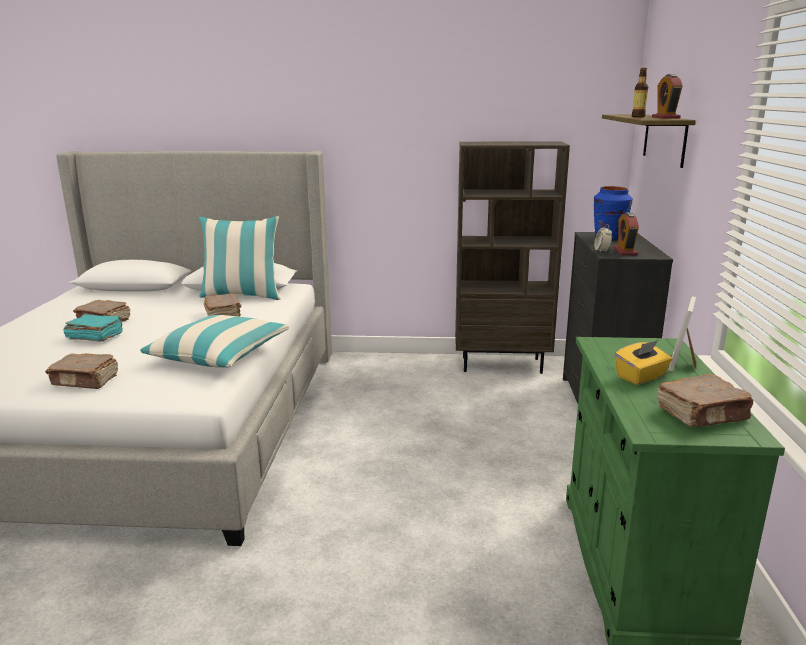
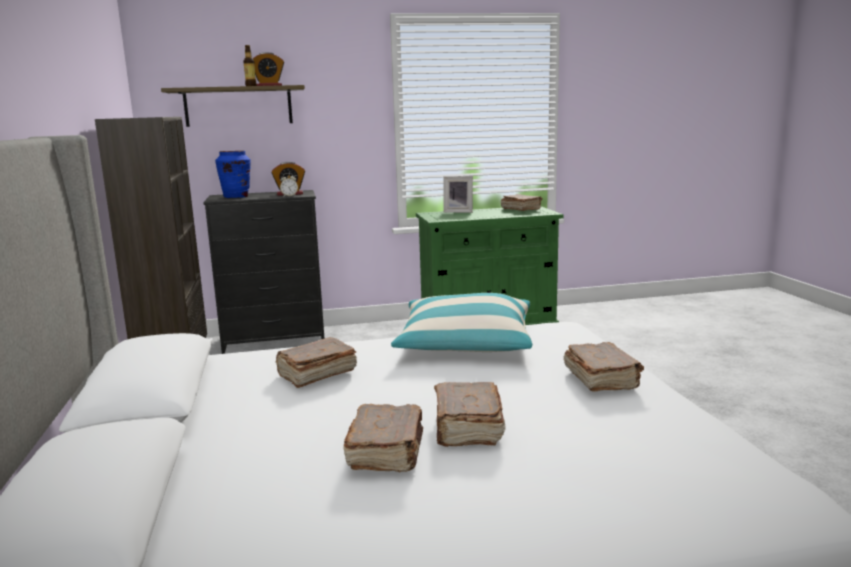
camera: 105 degrees left, 5 degrees down
turquoise book [63,314,123,342] -> brown book [434,382,505,447]
pillow [198,216,281,300] -> none
yellow tissue box [615,340,672,385] -> none

